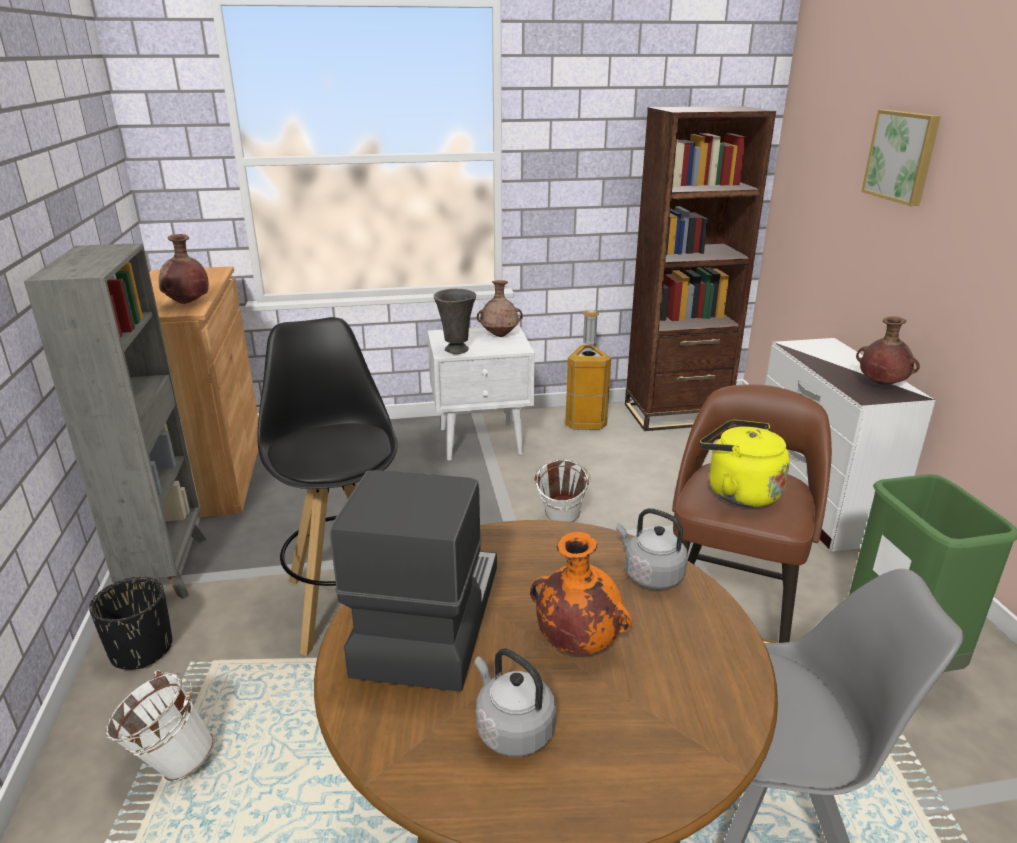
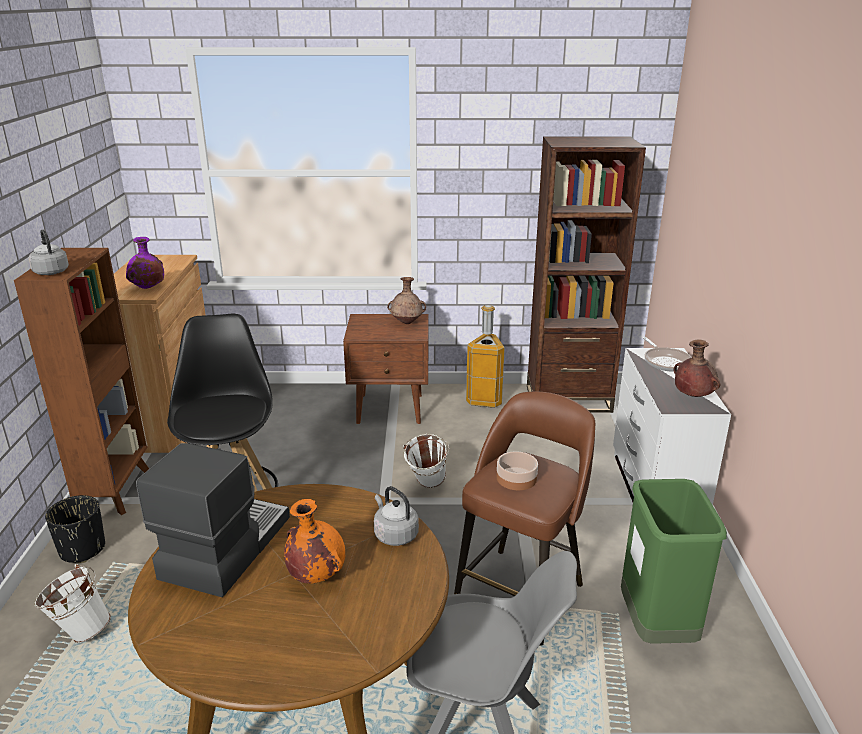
camera: 10 degrees right, 0 degrees up
grey bookcase [24,243,207,599] -> brown bookcase [14,248,149,515]
brown vase [158,234,209,304] -> purple vase [126,237,164,289]
white nightstand [427,325,535,460] -> brown nightstand [343,314,428,424]
grey vase [433,288,476,354] -> none
grey kettle [475,648,556,757] -> grey kettle moved to [29,230,69,275]
yellow kettle [700,420,790,507] -> bowl [497,451,538,490]
picture [861,110,941,206] -> none
none -> frying pan [643,337,692,372]

